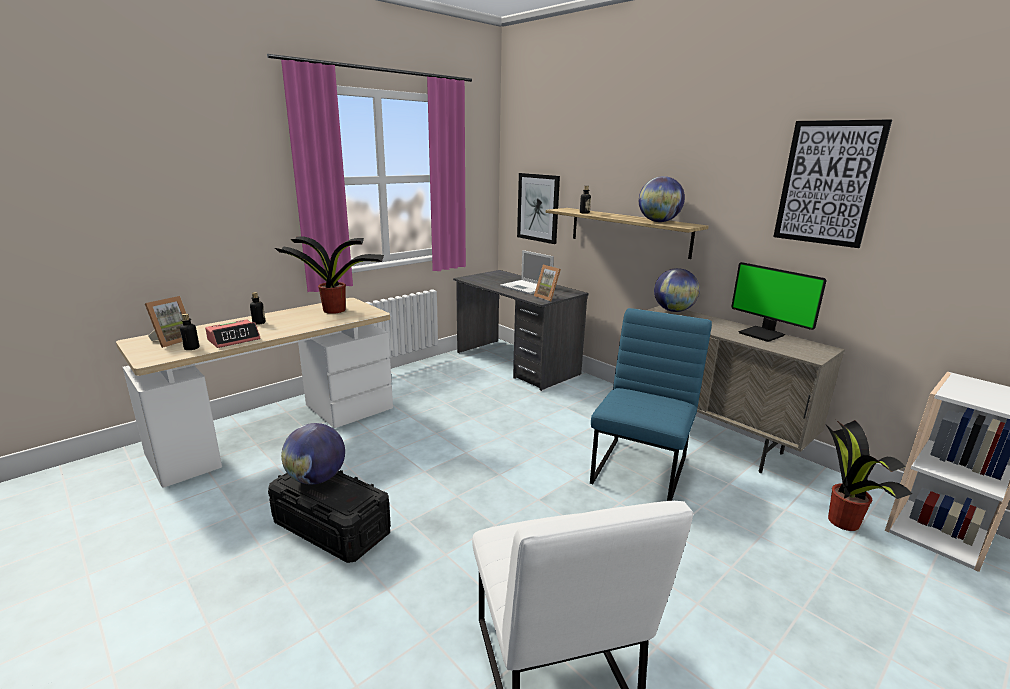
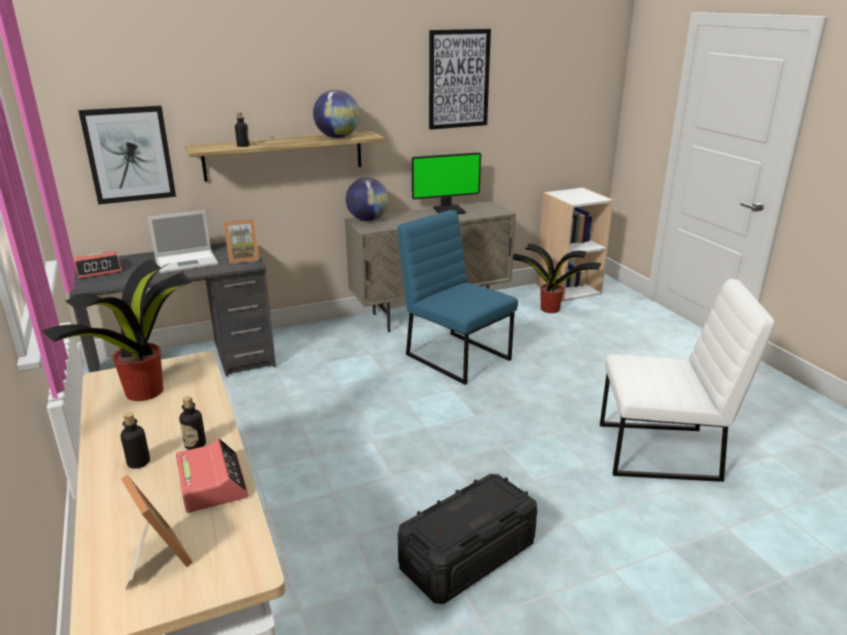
camera: 70 degrees left, 5 degrees up
bottle [180,313,199,350] -> bottle moved to [179,396,206,450]
globe [281,423,345,484] -> none
none -> alarm clock [74,251,122,279]

